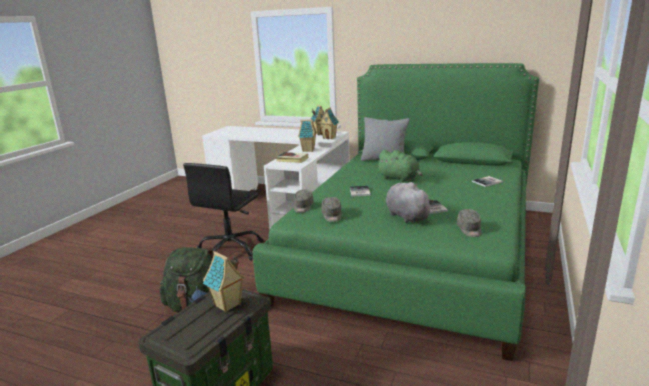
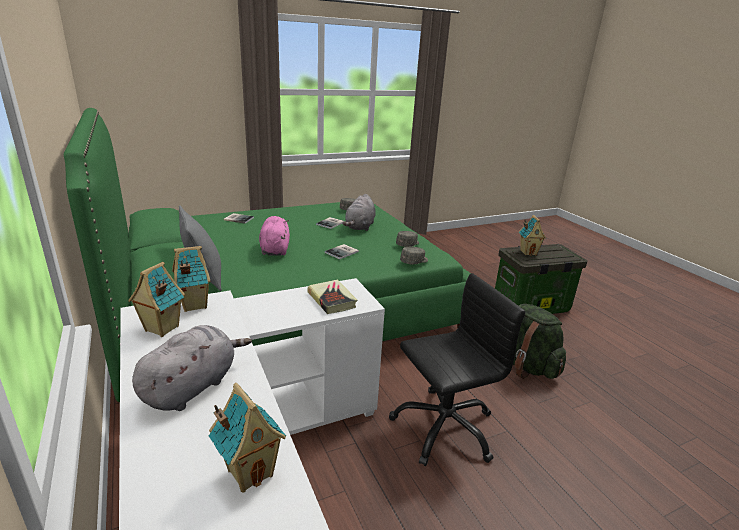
camera: 140 degrees left, 5 degrees up
toy house [298,120,317,152] -> toy house moved to [209,383,286,493]
green plush toy [376,150,423,182] -> pink plush toy [259,216,290,256]
none -> grey plush toy [132,325,252,411]

